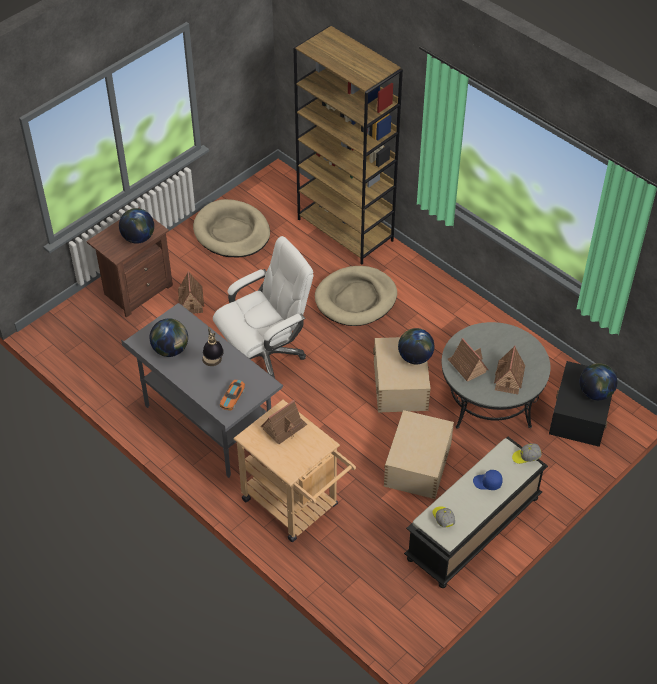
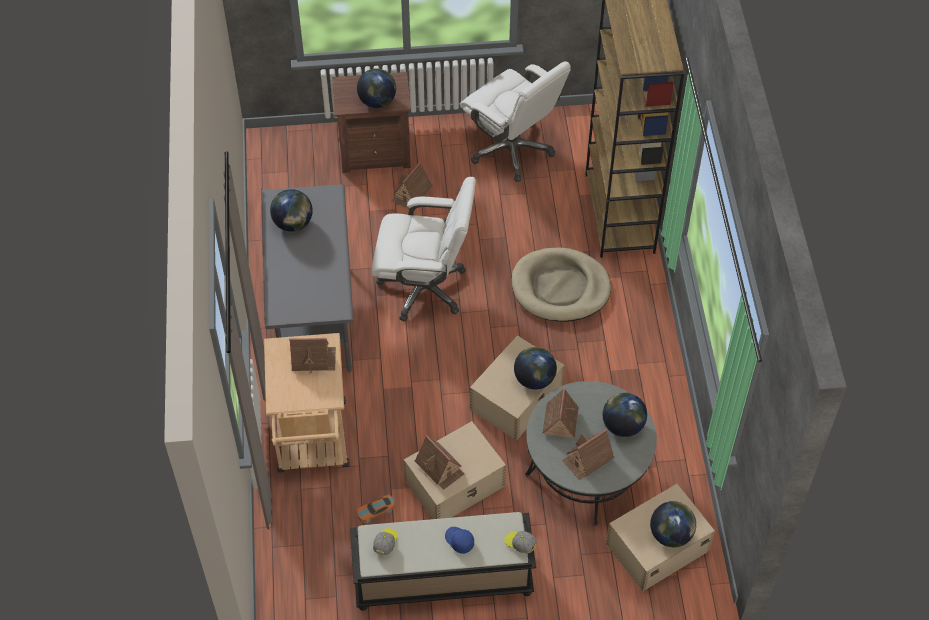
camera: 40 degrees right, 5 degrees up
beige dog bed [193,199,270,257] -> white office chair [460,61,571,182]
table lamp [202,327,224,366] -> none
toy car [220,380,245,410] -> toy car moved to [356,495,395,523]
black storage box [549,361,617,447] -> beige storage box [606,484,715,592]
none -> toy house [415,435,464,490]
none -> globe [603,392,647,437]

